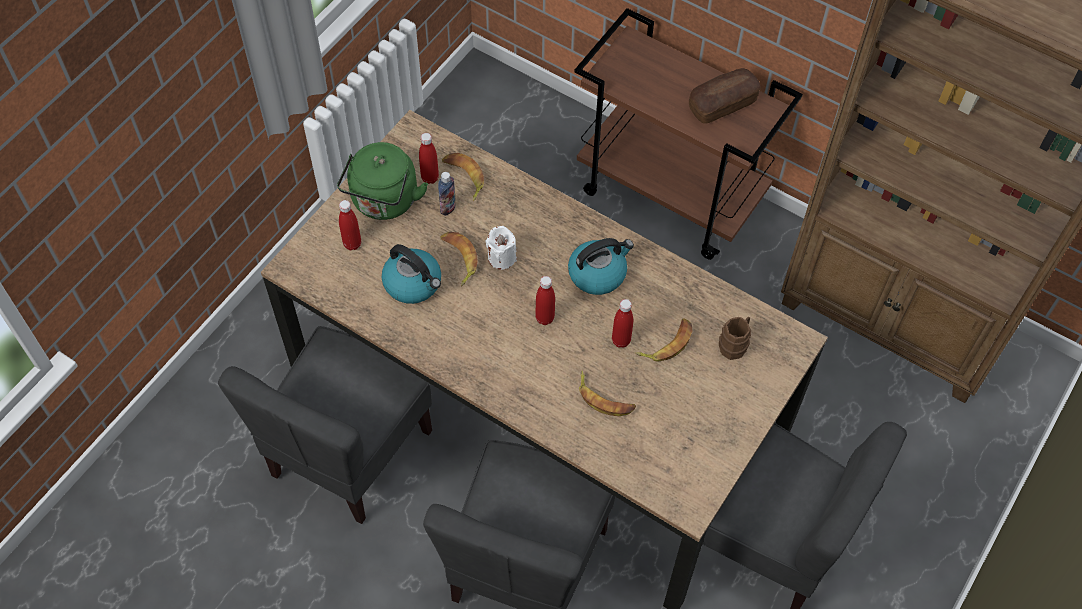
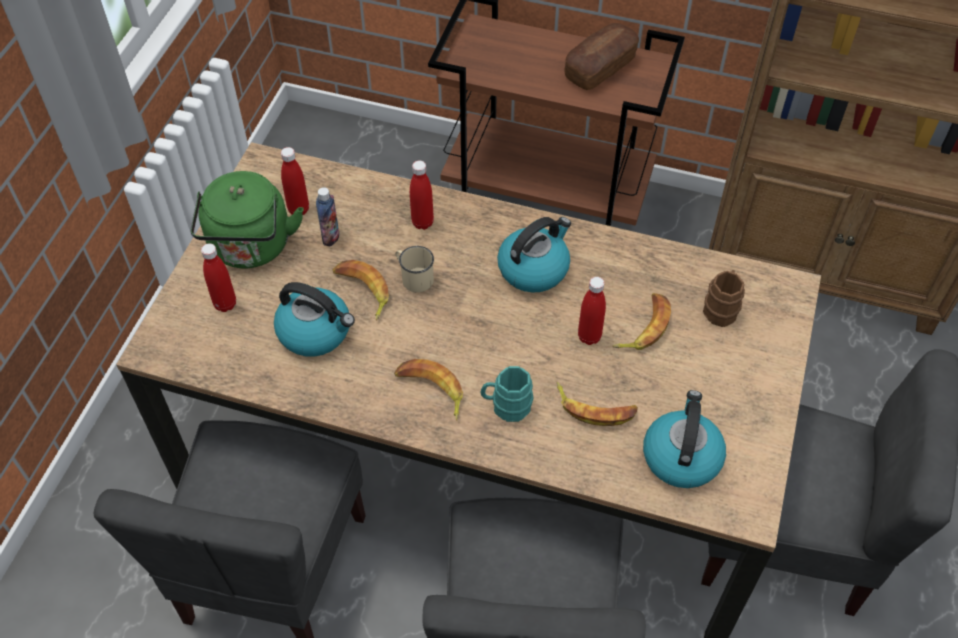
camera: 15 degrees left, 5 degrees down
banana [442,153,484,201] -> banana moved to [394,359,463,421]
white candle [485,226,517,270] -> beige mug [396,246,434,292]
red bottle [535,276,555,325] -> red bottle moved to [410,160,434,230]
none -> turquoise mug [480,366,534,422]
none -> kettle [643,390,726,488]

